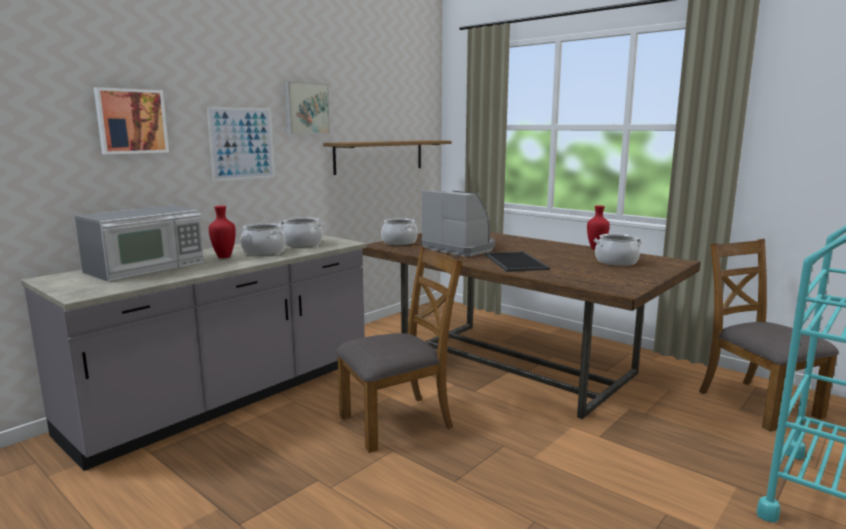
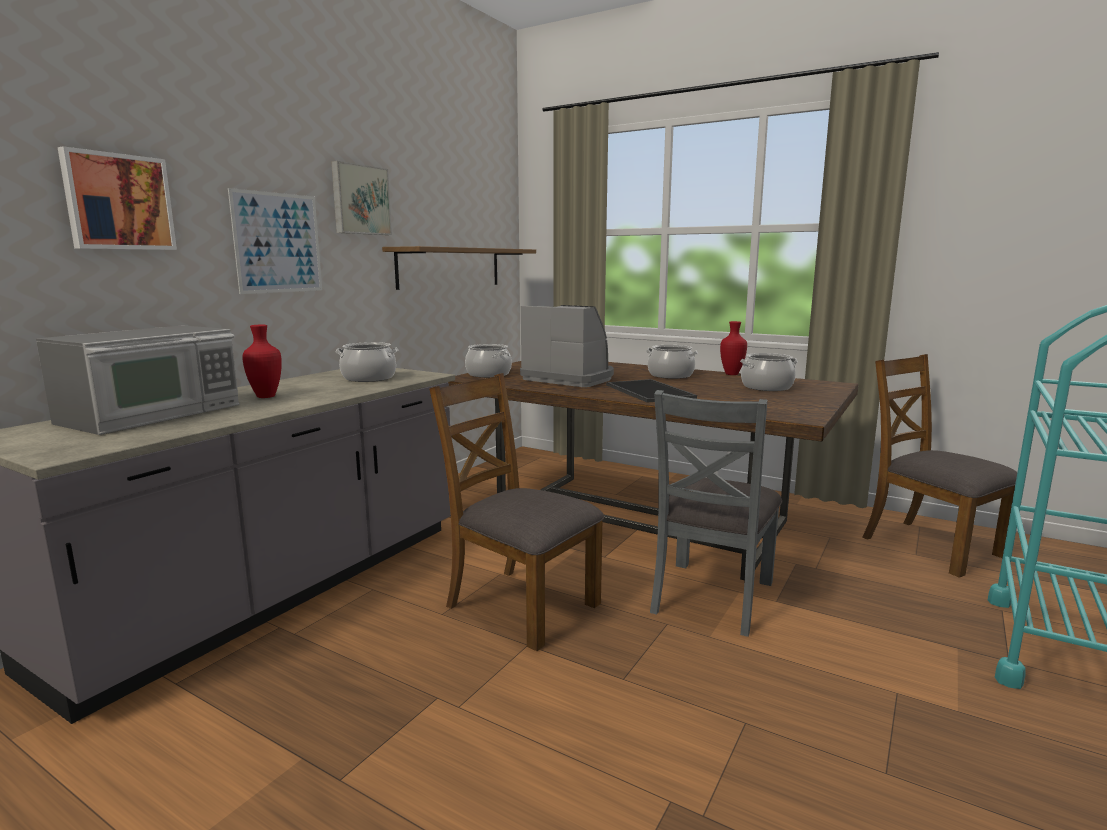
camera: 10 degrees left, 0 degrees up
cooking pot [240,223,286,256] -> cooking pot moved to [646,345,698,379]
brown chair [336,246,462,453] -> brown chair turned 105 degrees counterclockwise [430,373,604,651]
none -> grey chair [650,390,782,637]

